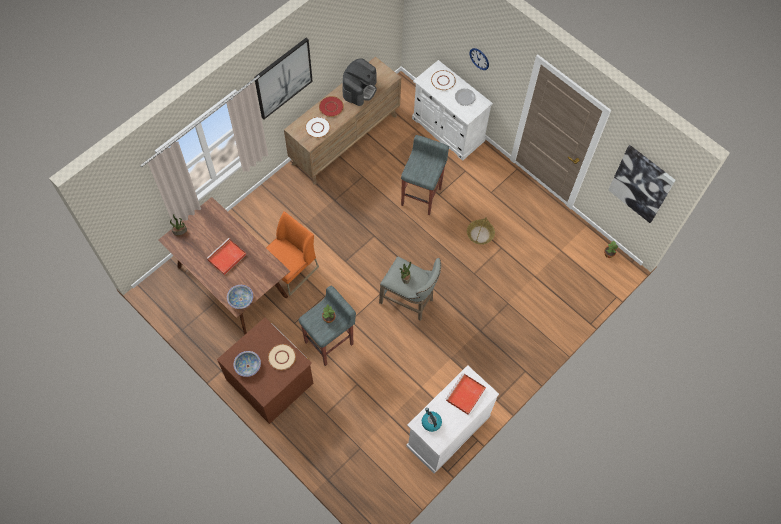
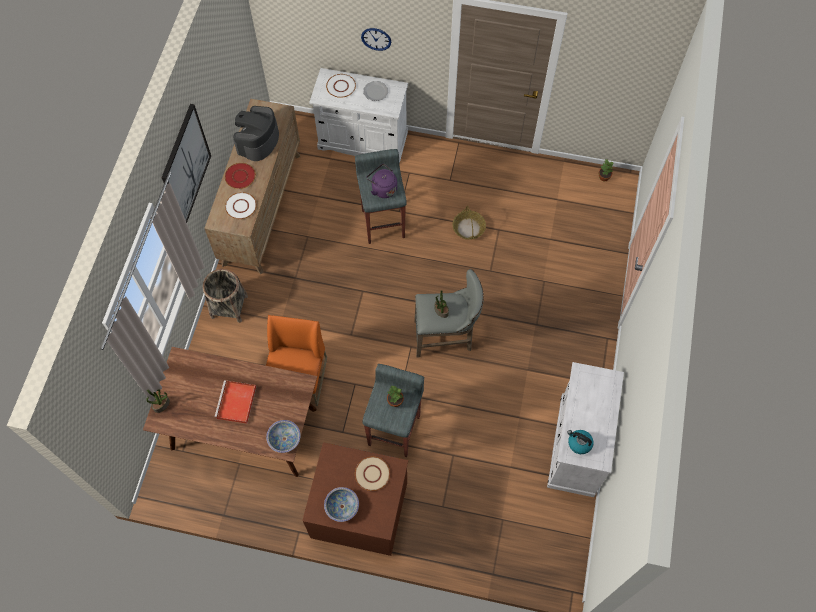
camera: 30 degrees left, 0 degrees up
coffee machine [342,58,377,106] -> coffee machine turned 150 degrees counterclockwise [233,106,279,161]
red tray [446,373,486,415] -> none
picture [608,145,676,223] -> none
none -> basket [203,269,248,323]
none -> purple kettle [366,164,397,198]

